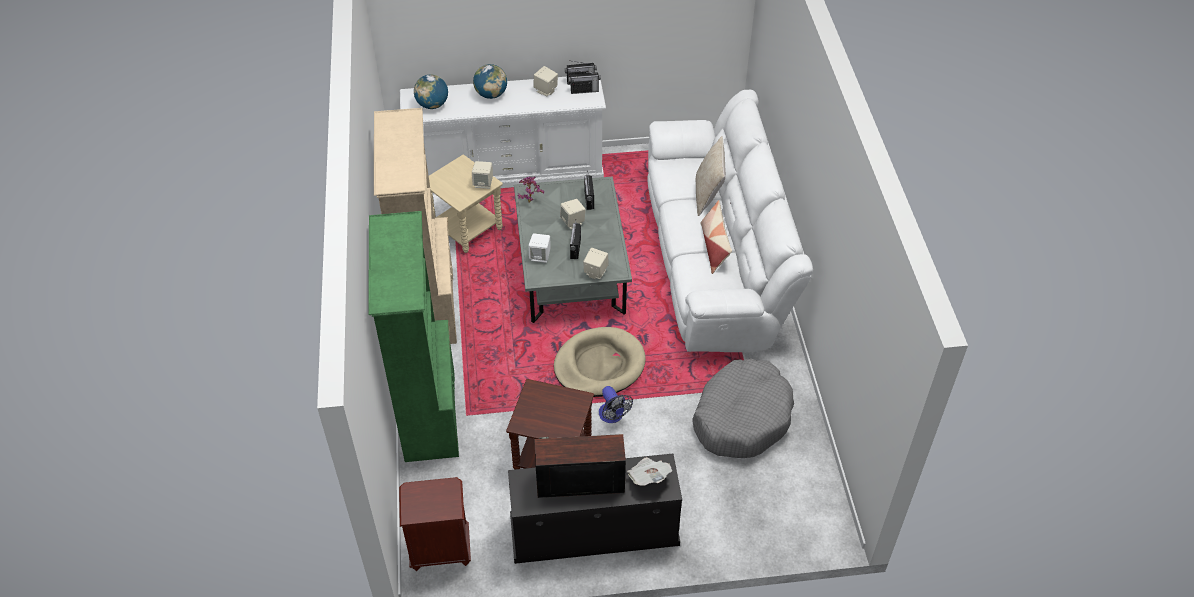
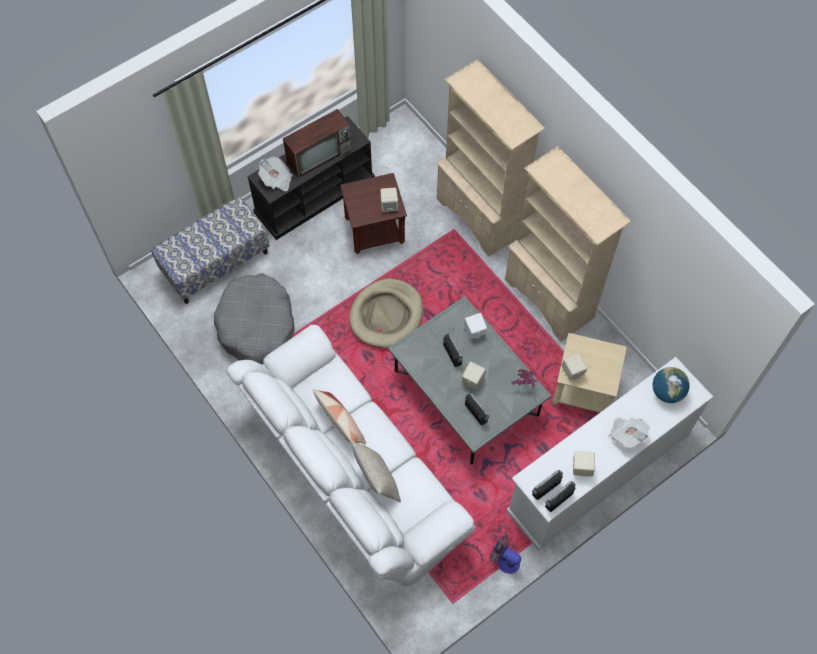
camera: 150 degrees right, 15 degrees up
green bookcase [368,211,459,462] -> beige bookcase [437,59,546,257]
brown nightstand [399,477,471,571] -> none
globe [473,64,507,99] -> newspaper [609,417,650,448]
beige speaker [583,248,609,279] -> beige speaker moved to [380,188,398,212]
fan [599,386,633,423] -> fan moved to [490,535,521,574]
none -> bench [151,196,270,304]

